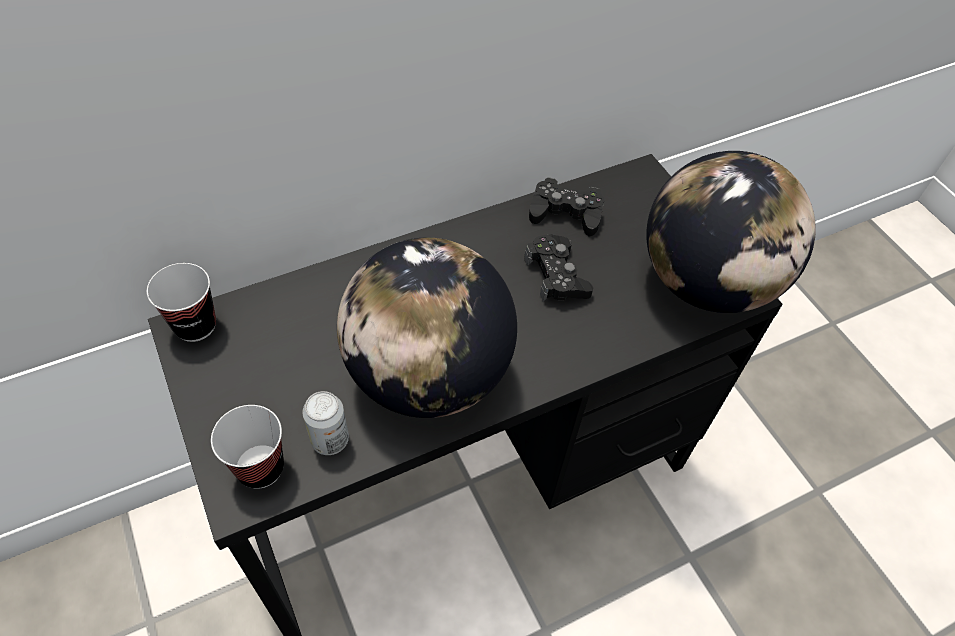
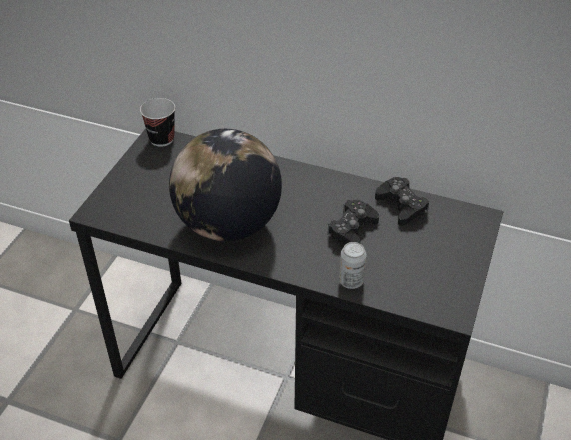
camera: 50 degrees right, 10 degrees down
cup [211,405,284,489] -> none
can [302,391,349,455] -> can moved to [339,242,367,289]
globe [646,151,816,313] -> none

